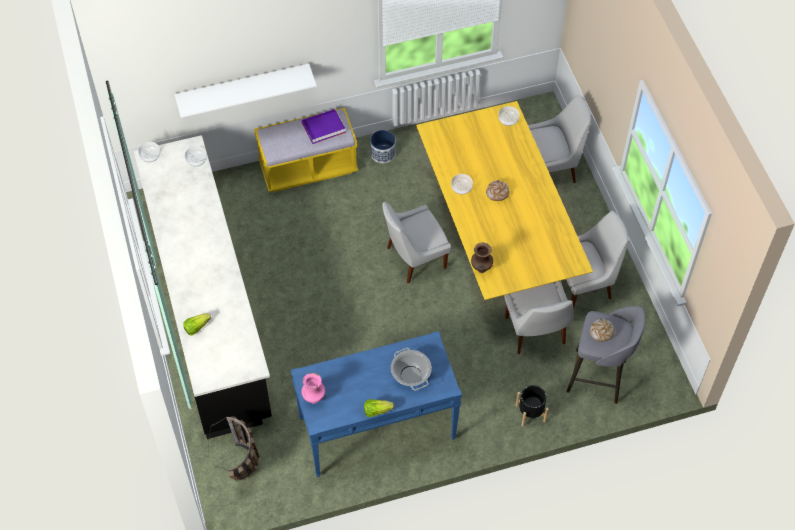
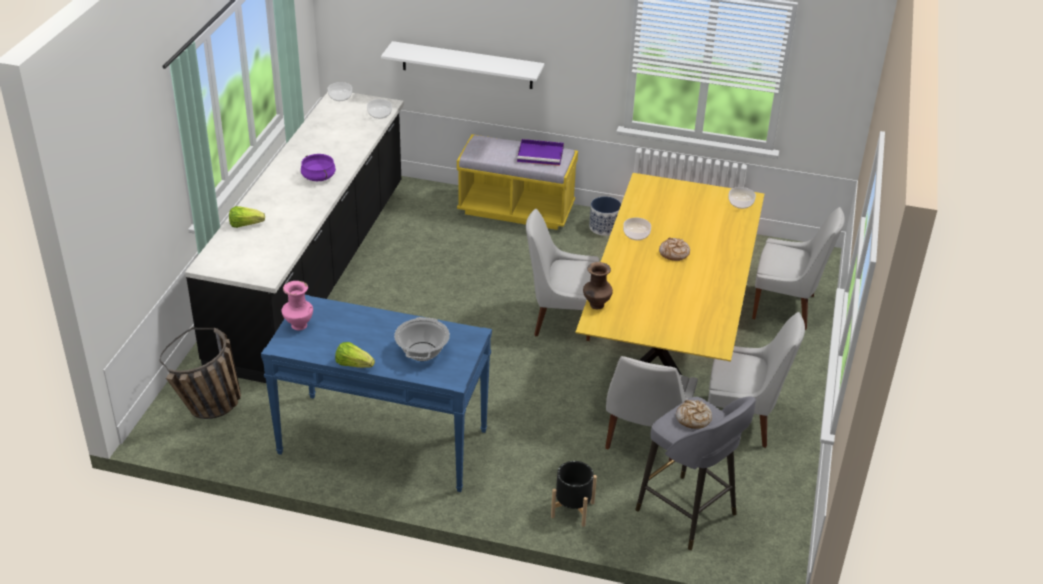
camera: 30 degrees right, 20 degrees down
none -> purple cooking pot [301,154,336,181]

